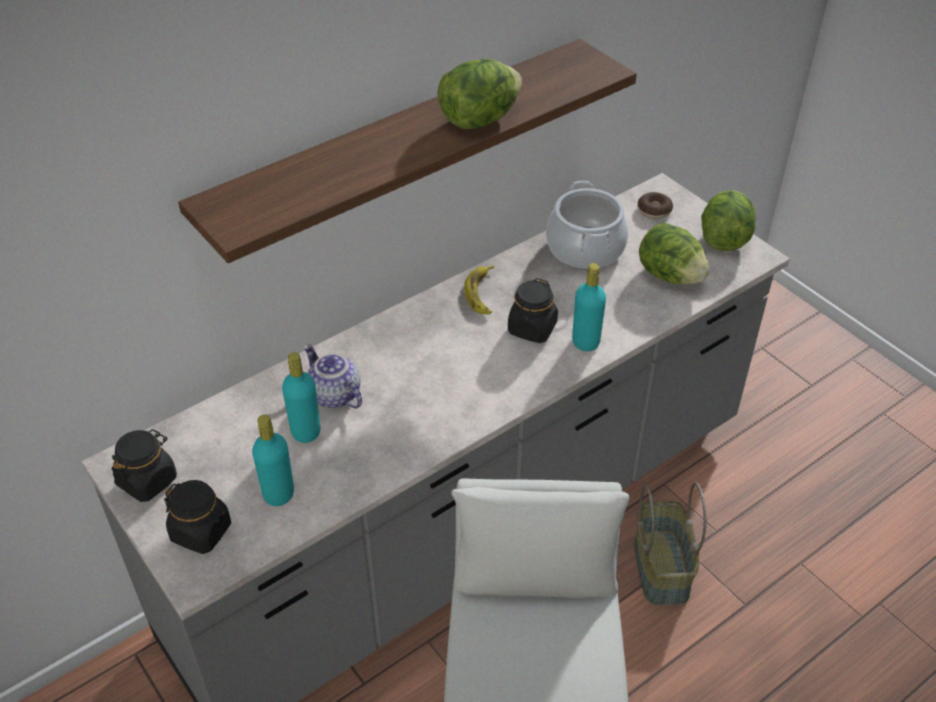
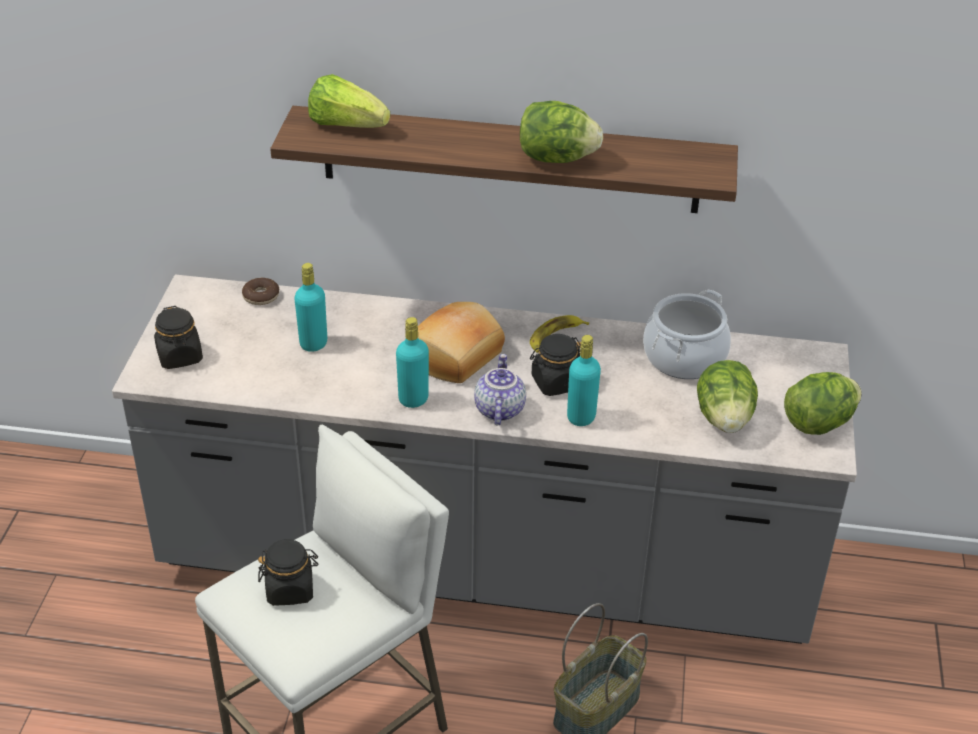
camera: 45 degrees right, 5 degrees down
black jar [112,429,177,502] -> black jar moved to [258,539,319,606]
turquoise bottle [252,414,294,506] -> turquoise bottle moved to [396,317,429,408]
teapot [304,344,362,409] -> teapot moved to [474,354,526,425]
donut [637,192,673,219] -> donut moved to [242,278,279,305]
none -> lettuce [308,74,390,128]
none -> bread [418,302,505,383]

